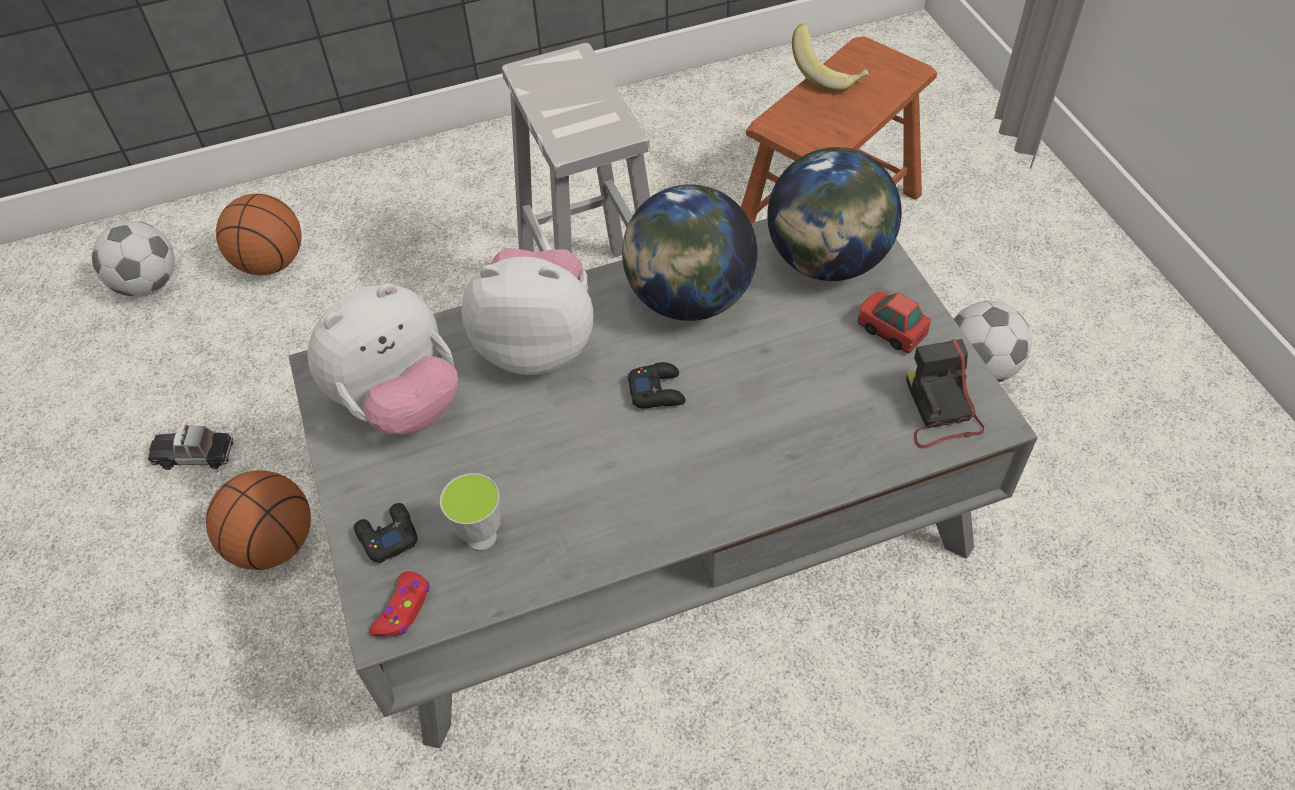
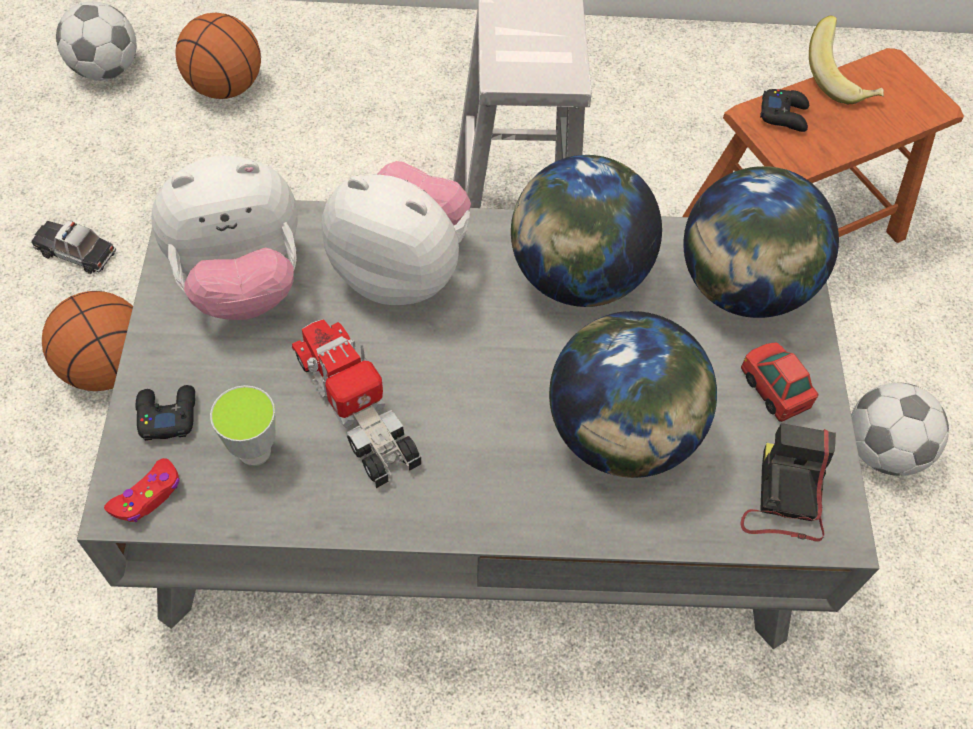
camera: 15 degrees right, 5 degrees up
black game controller [628,362,686,409] -> black game controller moved to [760,89,809,132]
none -> toy truck [291,319,422,488]
none -> globe [549,311,717,478]

